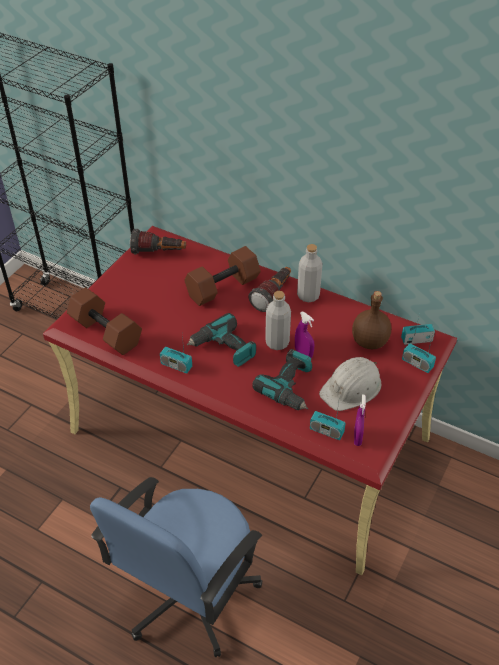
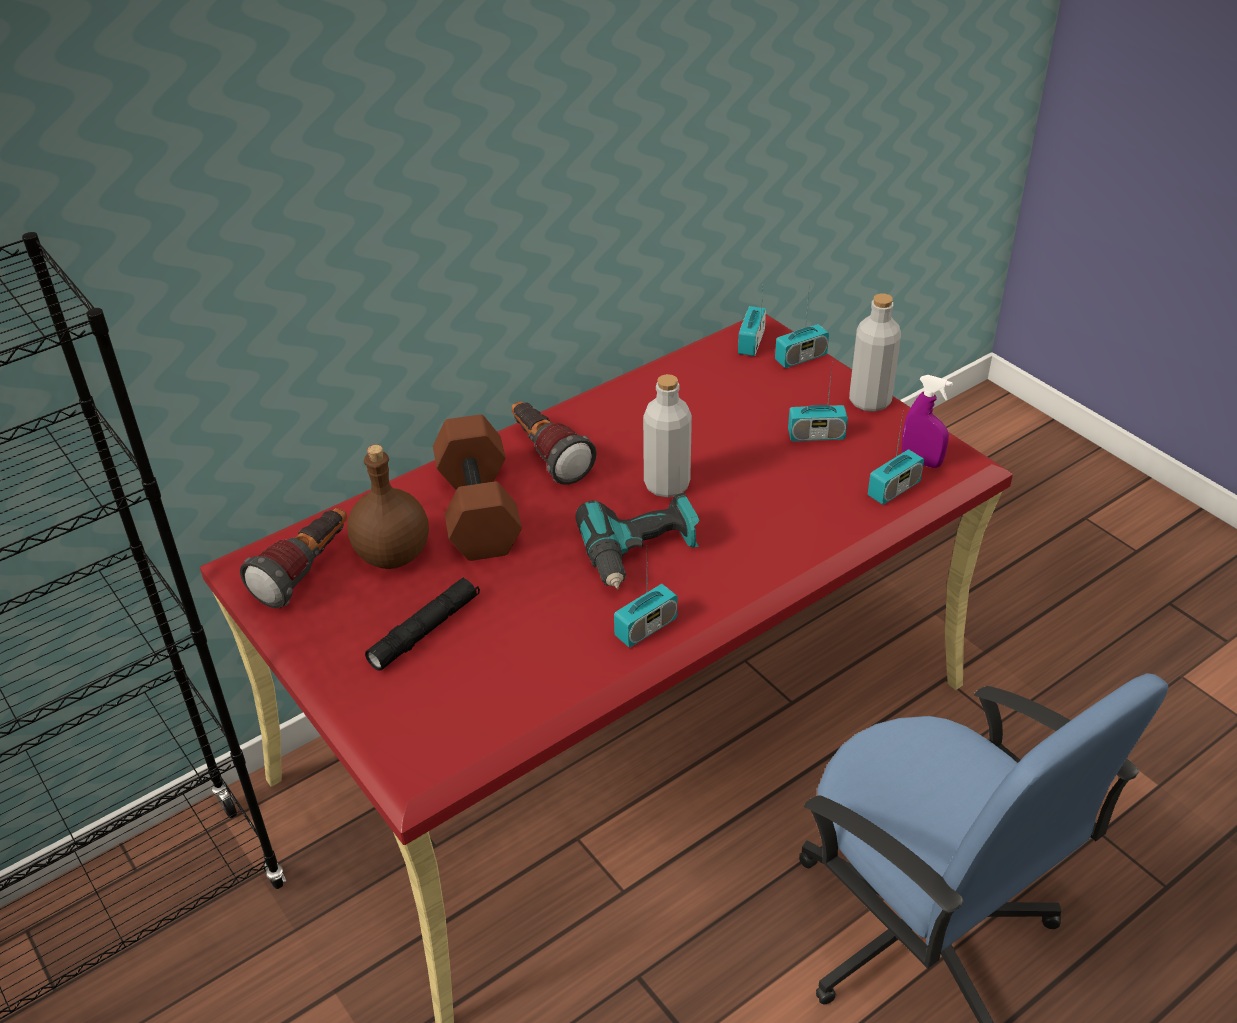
camera: 65 degrees left, 5 degrees down
brown dumbbell [67,287,142,355] -> none
power drill [252,349,312,410] -> none
purple spray bottle [295,312,314,358] -> none
grey bottle [297,244,323,302] -> grey bottle moved to [849,293,901,412]
white hard hat [319,357,381,411] -> radio [788,361,848,441]
brown bottle [352,291,391,349] -> brown bottle moved to [347,445,429,569]
none -> black flashlight [365,577,480,671]

